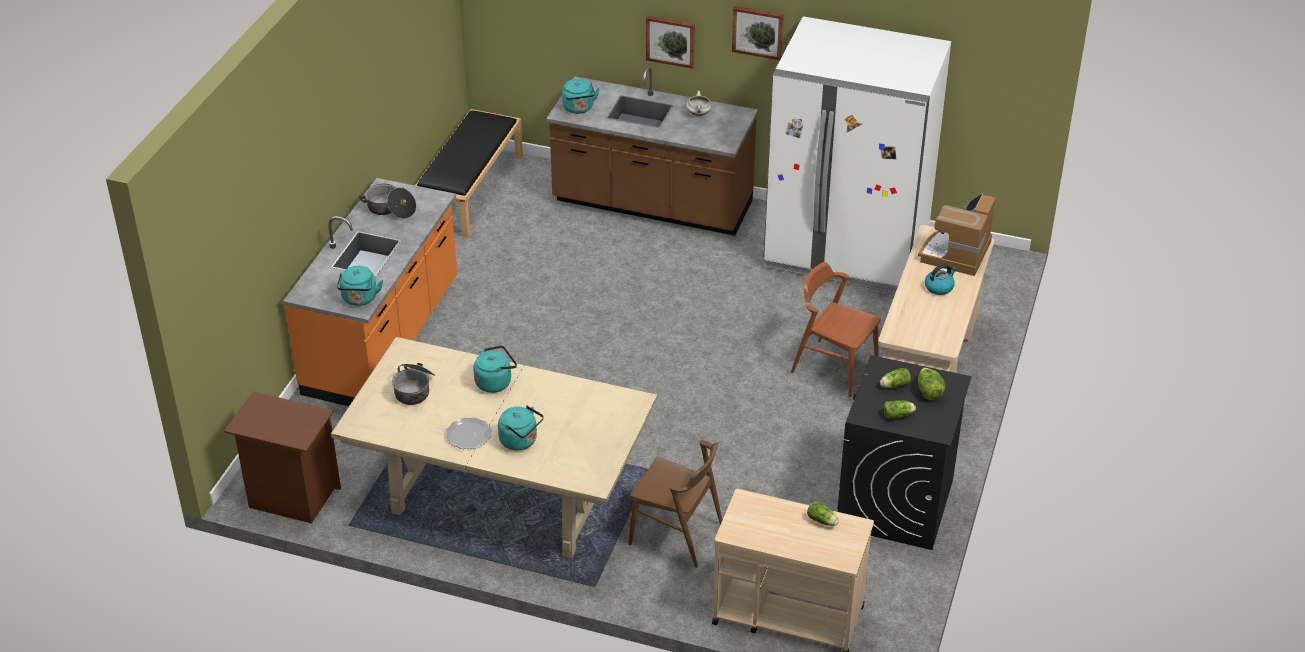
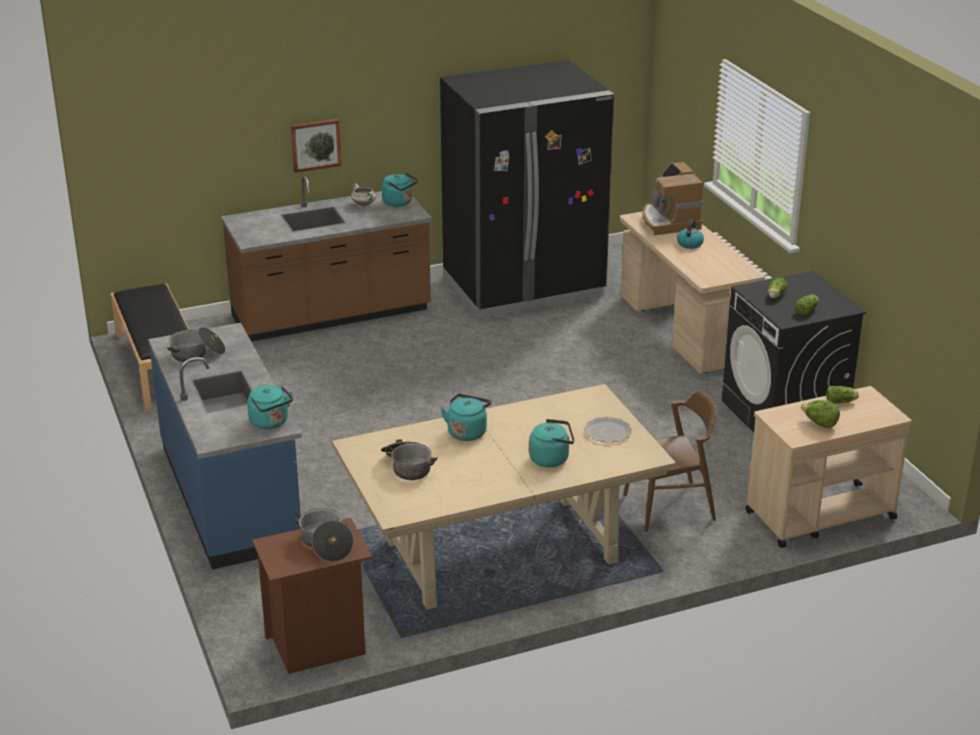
camera: 40 degrees left, 10 degrees down
orange counter [283,178,457,406] -> blue counter [148,323,302,570]
plate [446,418,492,449] -> plate moved to [584,417,632,443]
turquoise kettle [562,79,600,114] -> turquoise kettle moved to [382,172,418,207]
picture [732,6,784,60] -> none
white fridge [763,16,951,293] -> black fridge [440,60,615,318]
brown chair [791,262,881,397] -> none
lettuce [918,368,945,400] -> lettuce moved to [801,400,840,428]
none -> cooking pot [293,508,354,562]

